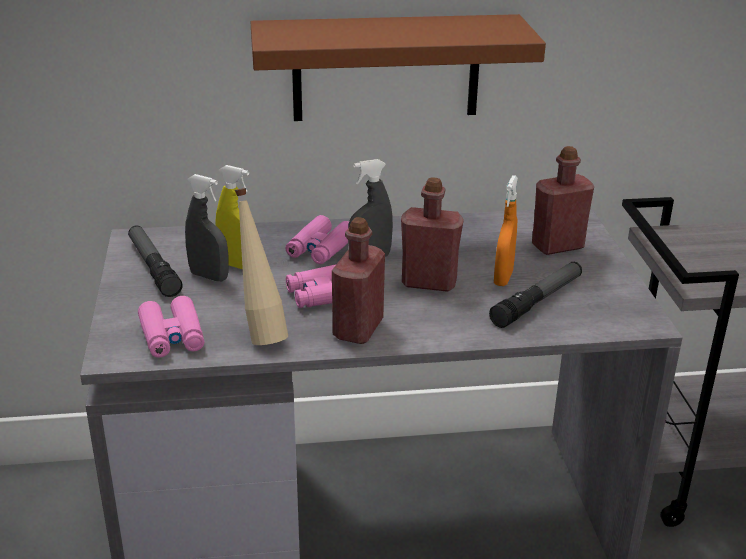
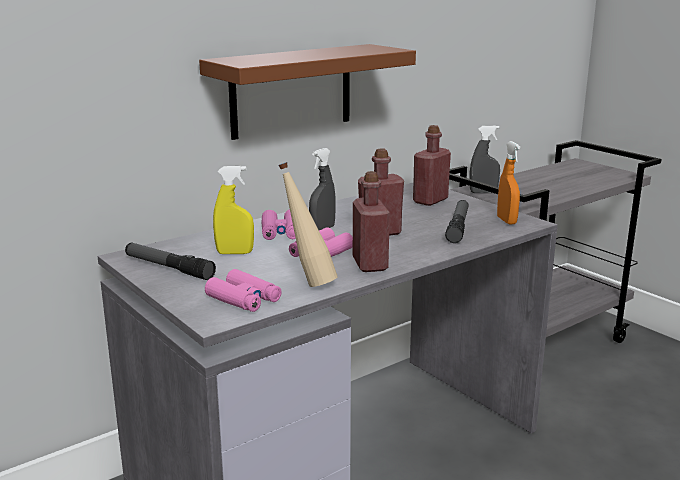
camera: 30 degrees left, 10 degrees down
grey spray bottle [185,174,228,281] -> grey spray bottle moved to [470,125,500,193]
orange spray bottle [494,175,518,286] -> orange spray bottle moved to [497,141,520,225]

